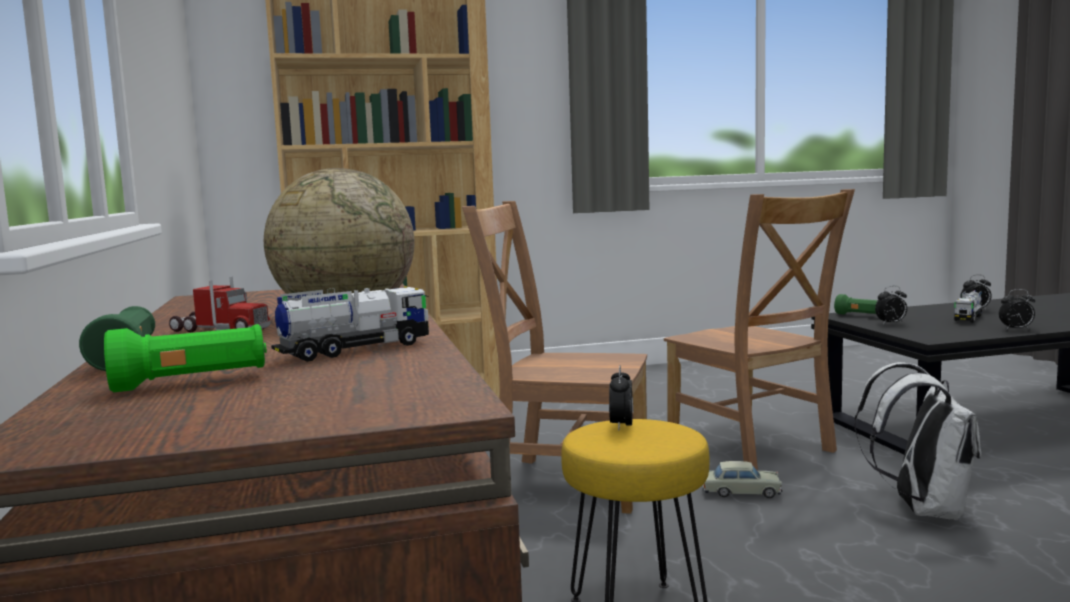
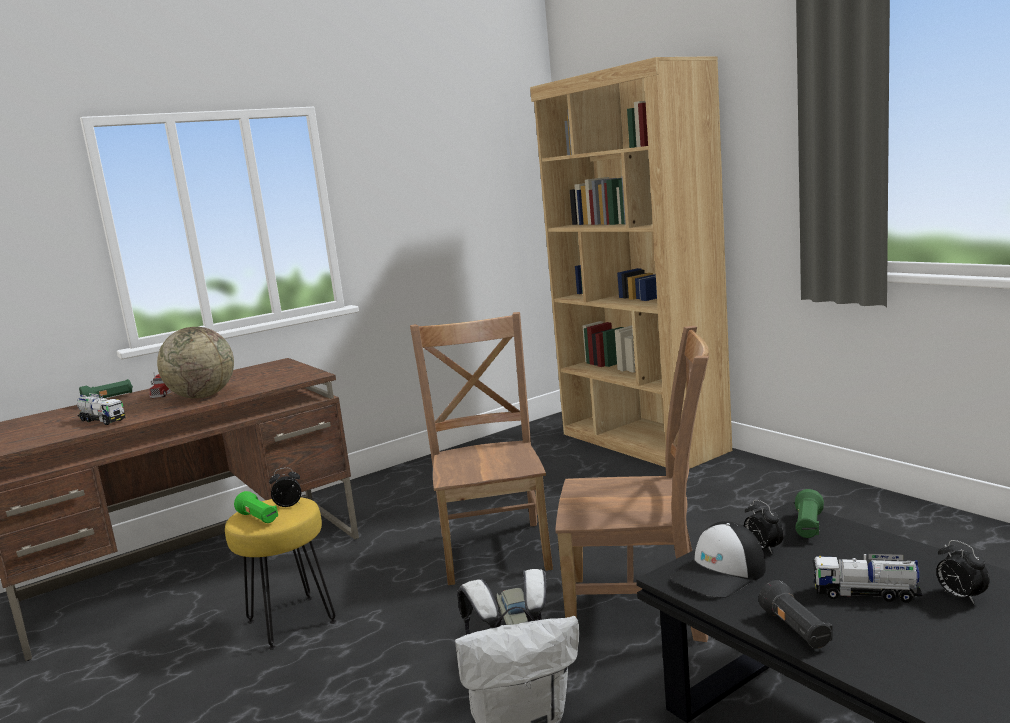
camera: 70 degrees right, 5 degrees up
green flashlight [104,324,267,392] -> green flashlight moved to [234,491,278,523]
brown chair [664,189,855,471] -> brown chair turned 120 degrees counterclockwise [555,326,709,642]
alarm clock [999,289,1035,330] -> black flashlight [759,580,833,649]
none -> cap [671,521,766,598]

